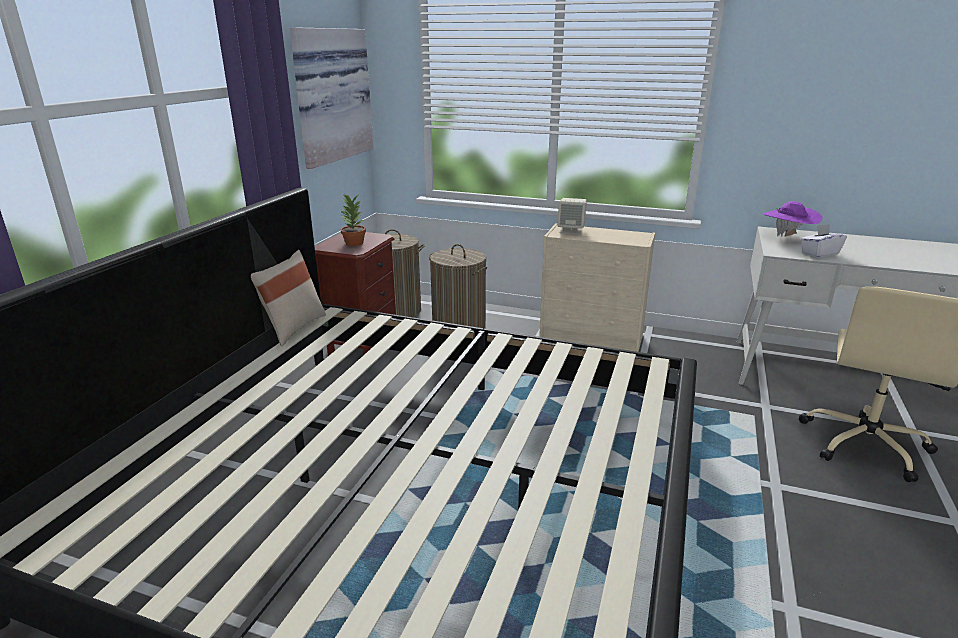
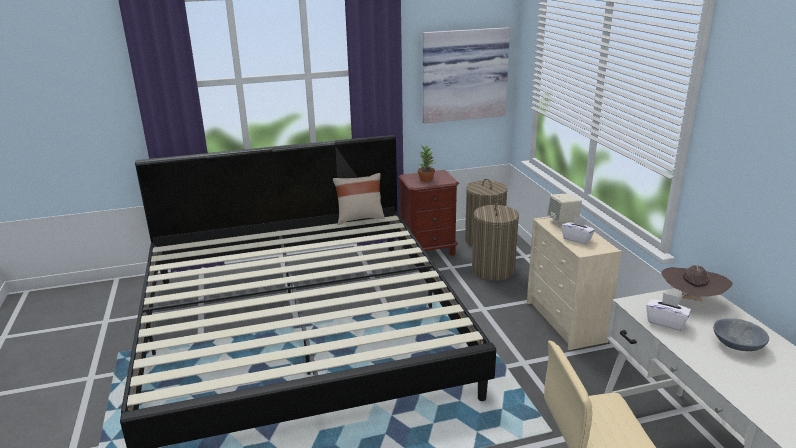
camera: 55 degrees right, 0 degrees up
purple hat [762,201,823,237] -> brown hat [661,265,733,301]
none -> white tissue box [561,216,595,244]
none -> grey bowl [713,319,769,351]

